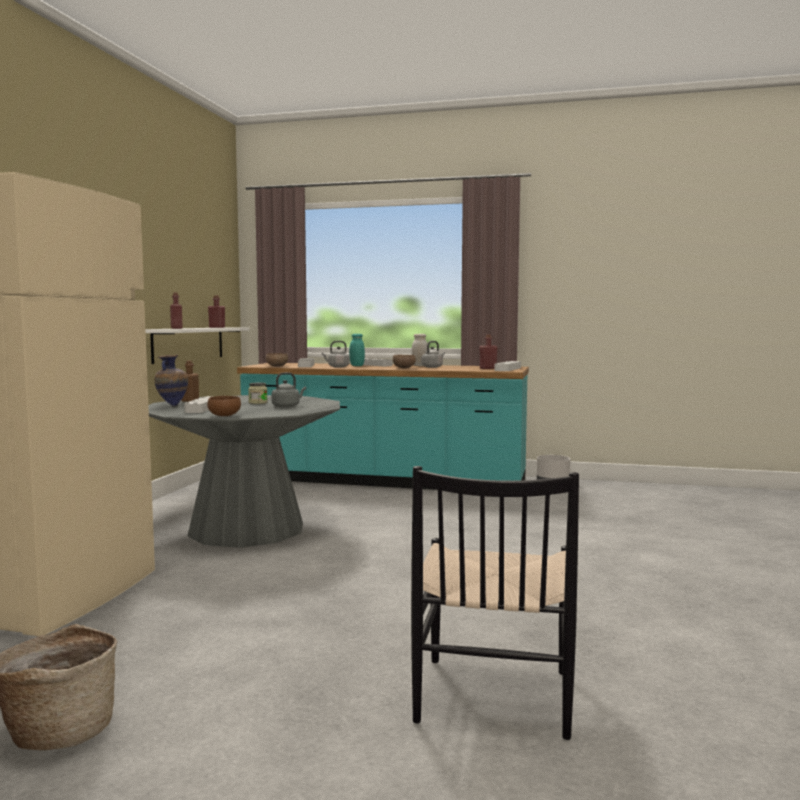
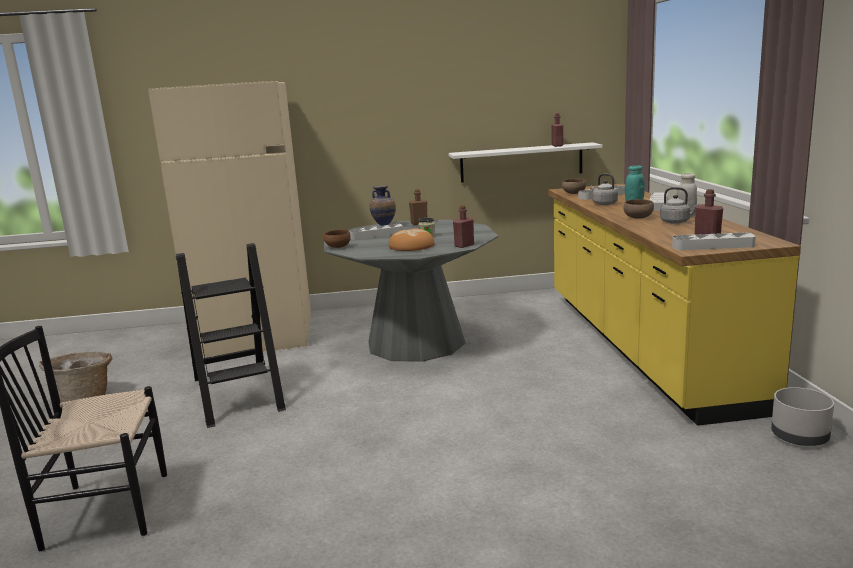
camera: 70 degrees right, 10 degrees up
red bottle [170,293,183,329] -> red bottle moved to [453,205,474,248]
turquoise counter [237,363,529,490] -> yellow counter [548,184,801,426]
grey kettle [271,372,306,408] -> bread [389,228,435,251]
none -> black step ladder [176,243,286,428]

